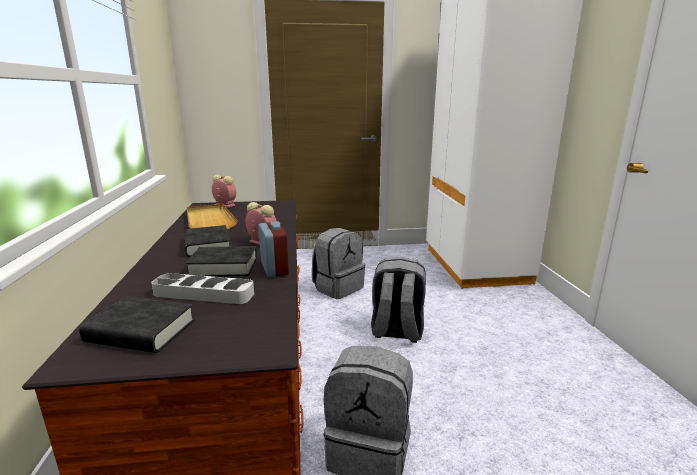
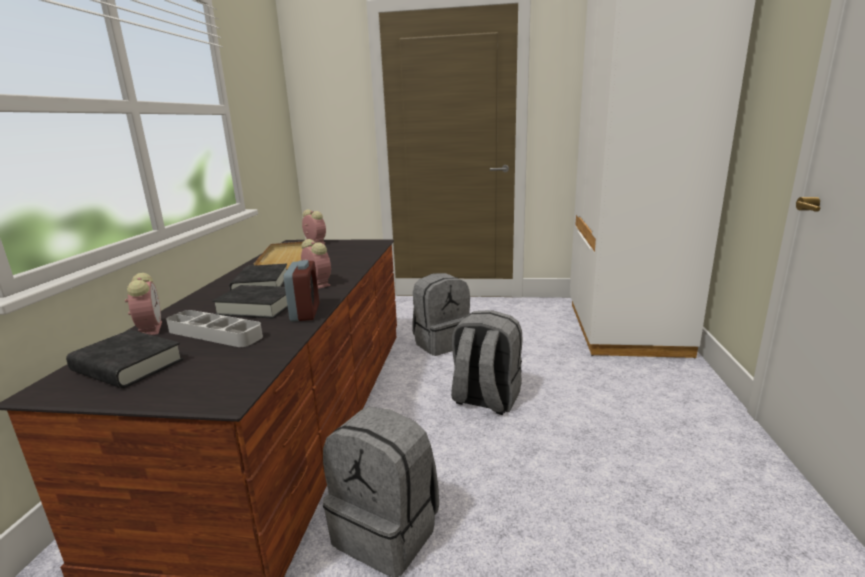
camera: 15 degrees right, 0 degrees up
none -> alarm clock [125,273,162,335]

